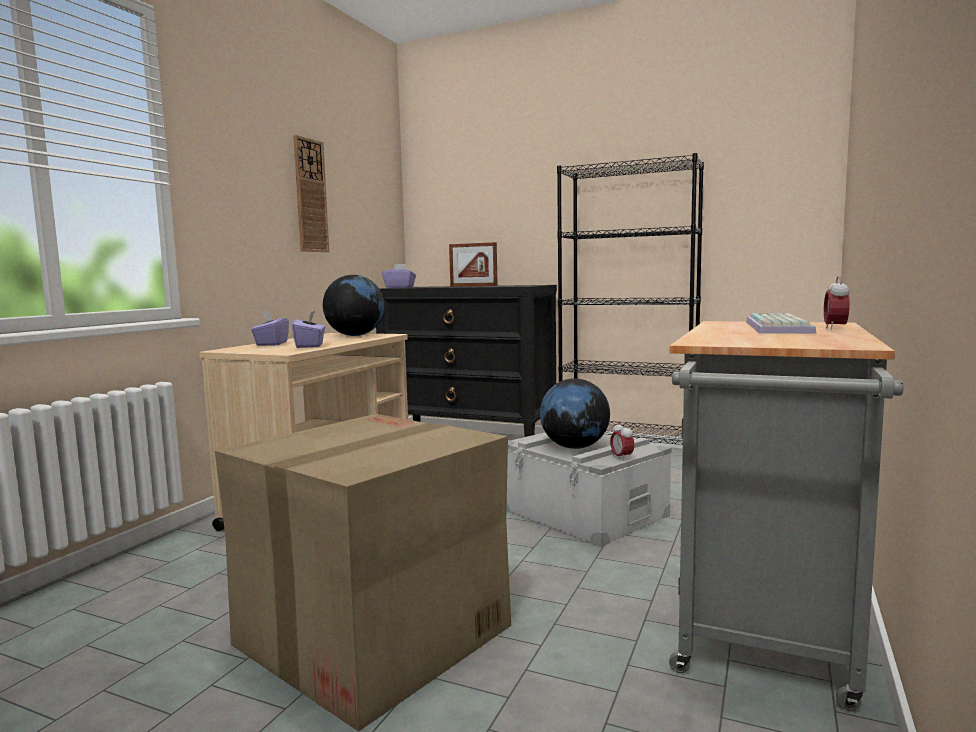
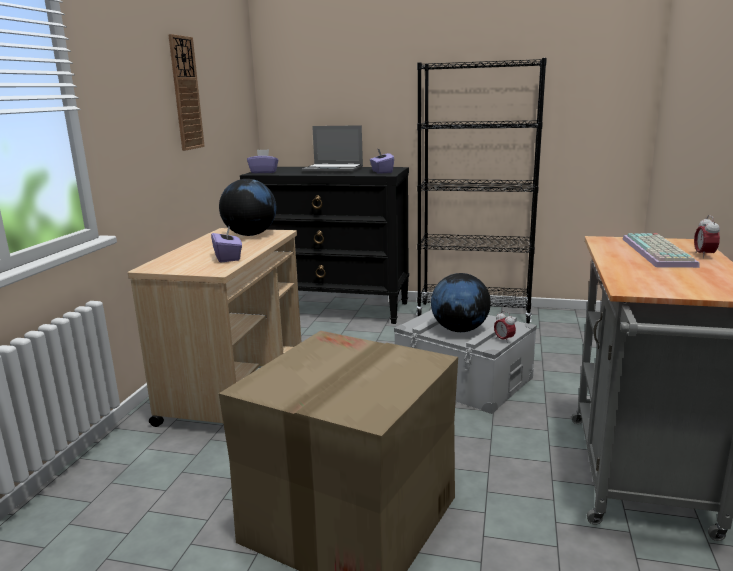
camera: 10 degrees left, 10 degrees up
purple tissue box [251,311,289,346] -> purple tissue box moved to [370,148,394,174]
picture frame [449,242,498,287] -> laptop [302,125,363,173]

